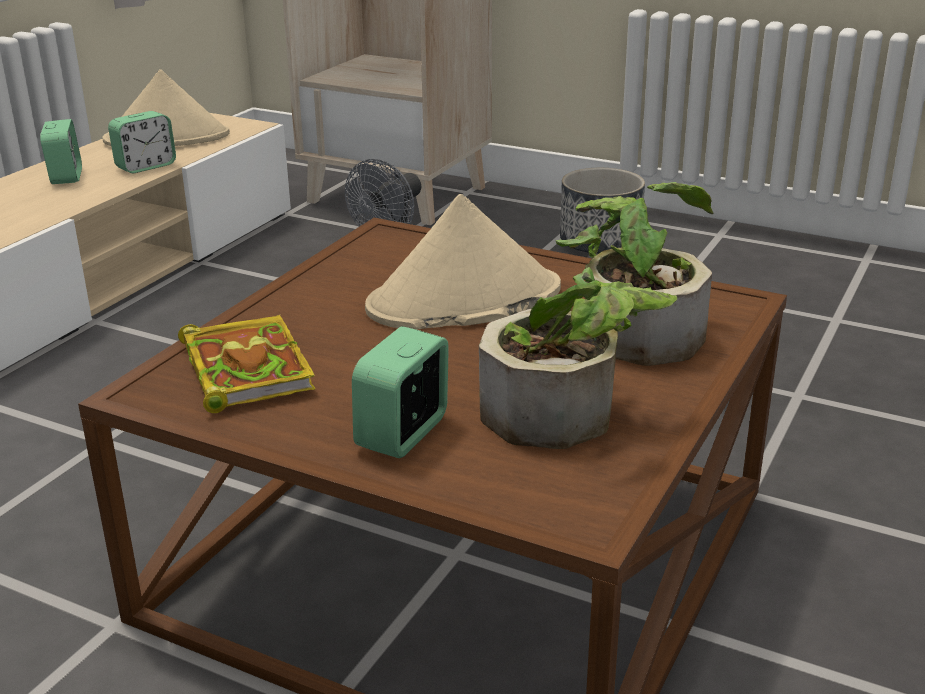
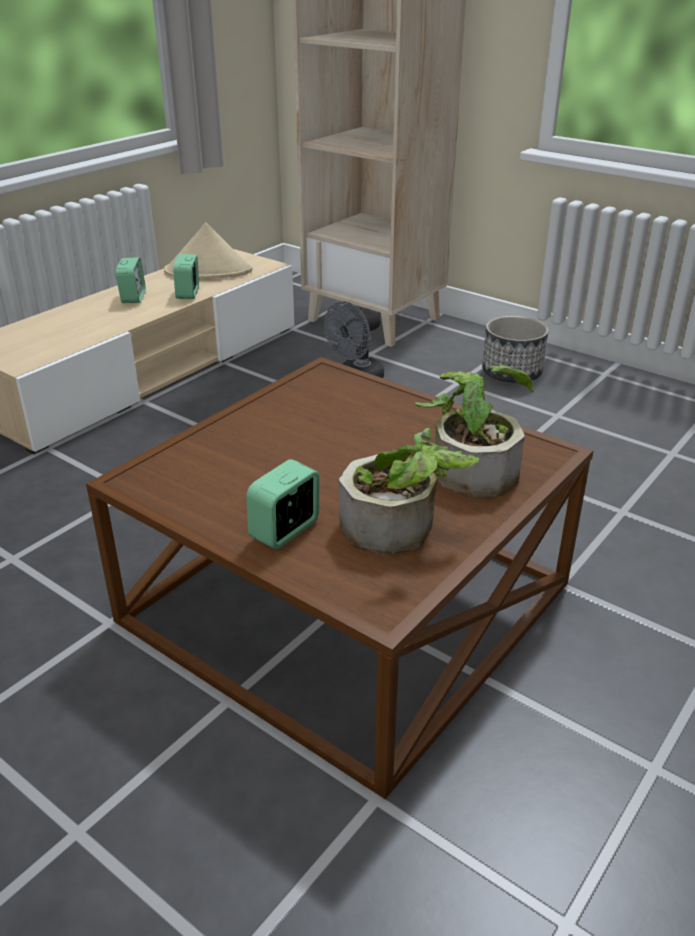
camera: 10 degrees right, 5 degrees up
alarm clock [108,111,176,173] -> alarm clock turned 120 degrees clockwise [173,254,199,299]
book [178,315,315,413] -> none
beige hat [365,194,561,329] -> none

